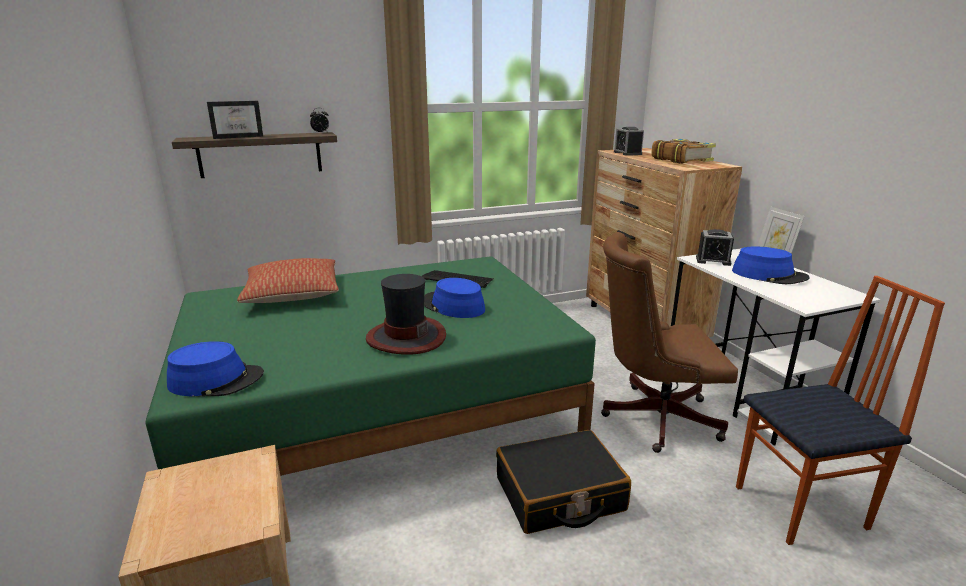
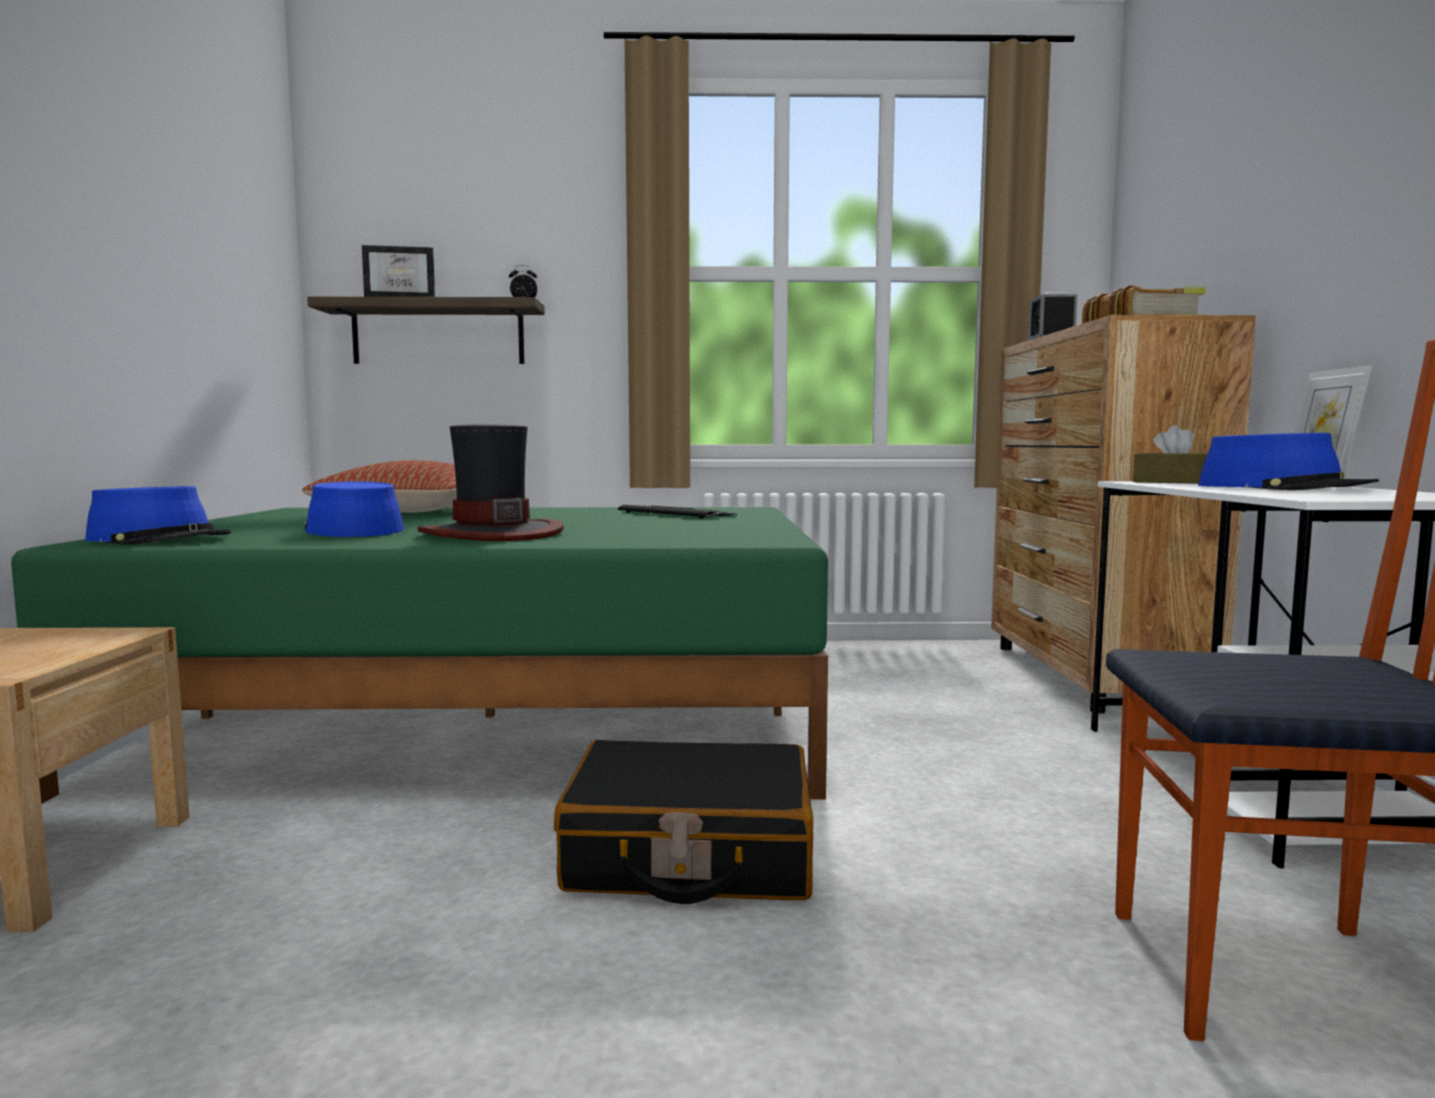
camera: 20 degrees right, 15 degrees down
blue hat [424,278,485,318] -> blue hat moved to [304,482,404,537]
brown office chair [601,232,738,453] -> none
alarm clock [696,229,734,266] -> brown tissue box [1133,425,1208,484]

